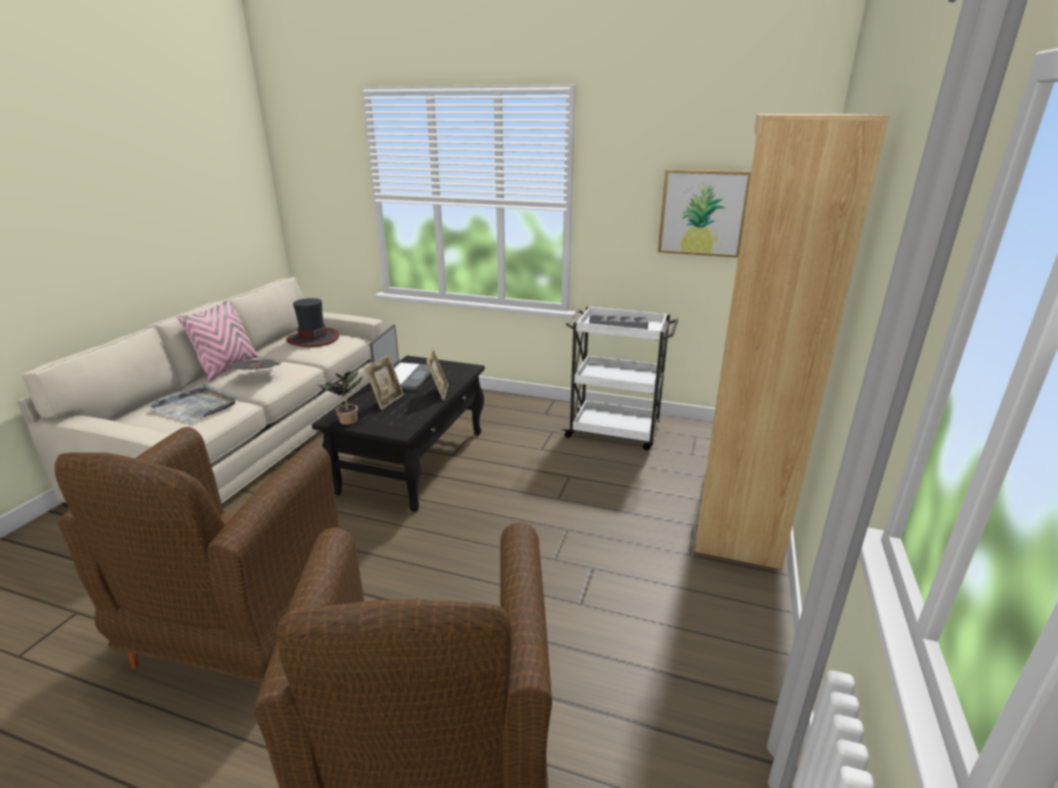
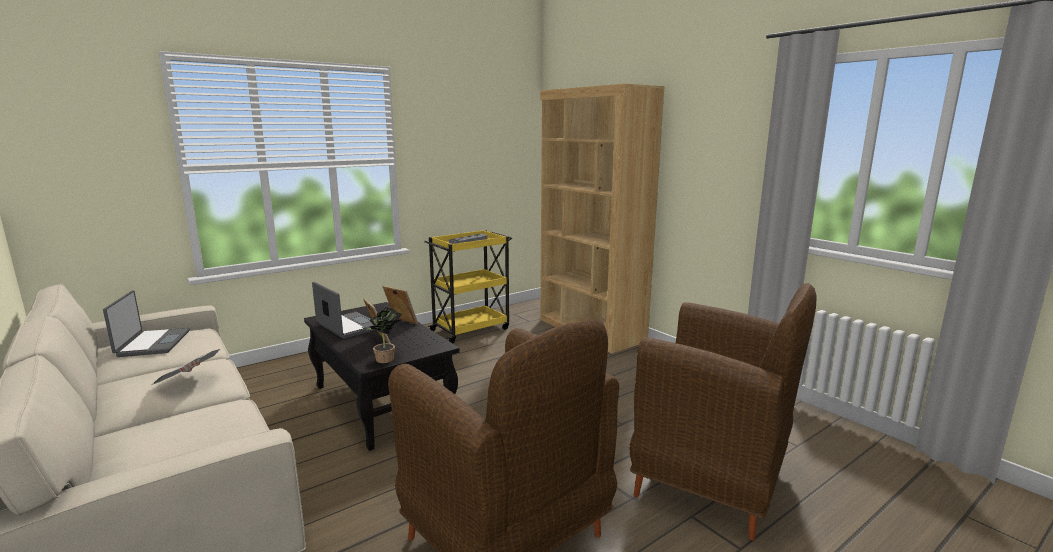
camera: 55 degrees left, 10 degrees down
grey tray [147,384,237,422] -> none
pink pillow [177,299,258,382] -> none
hat [286,298,340,347] -> laptop [103,291,190,357]
white cart [562,306,678,450] -> yellow cart [424,230,512,343]
picture [658,169,751,258] -> none

